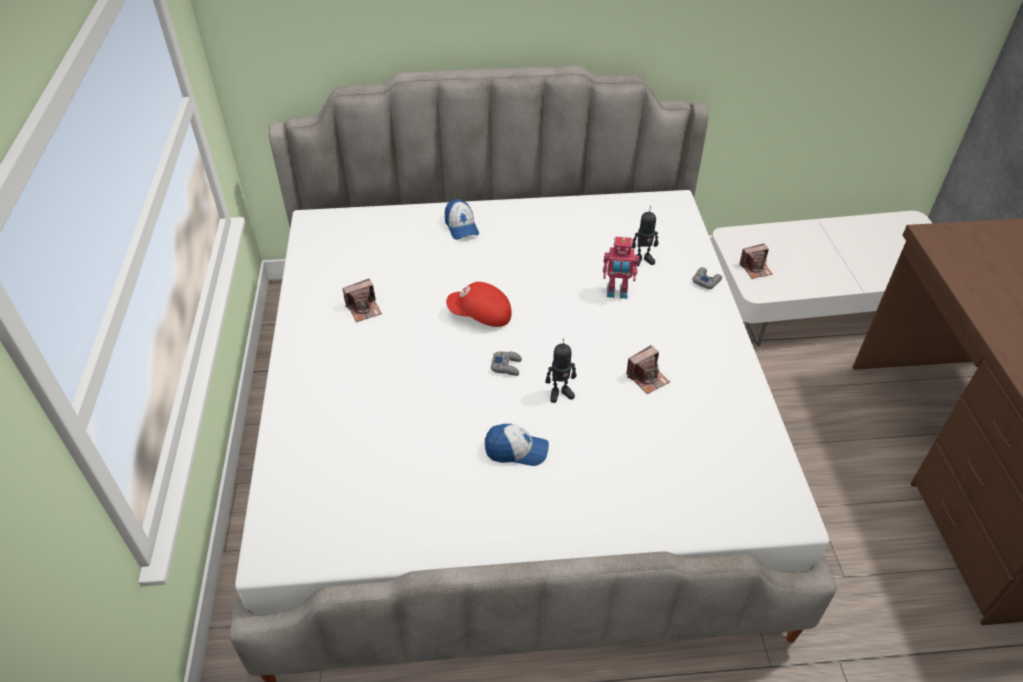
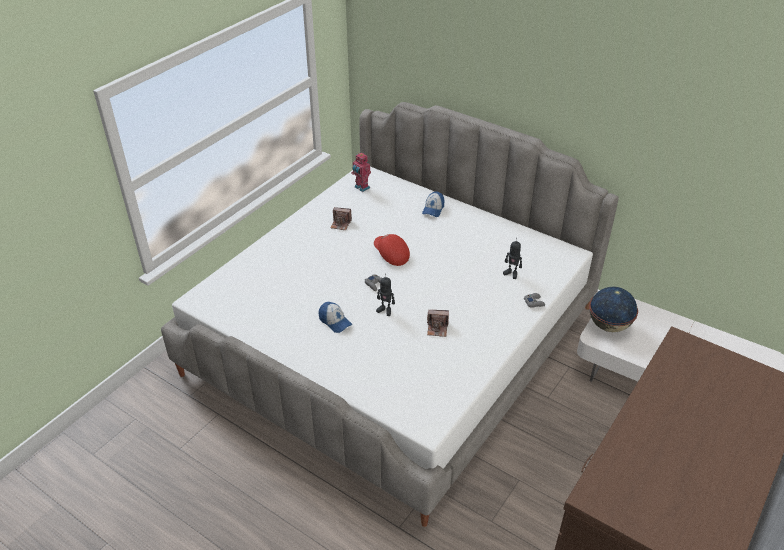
camera: 40 degrees right, 5 degrees down
toy robot [603,237,639,299] -> toy robot moved to [351,153,371,192]
camera [740,244,773,279] -> globe [589,287,638,332]

